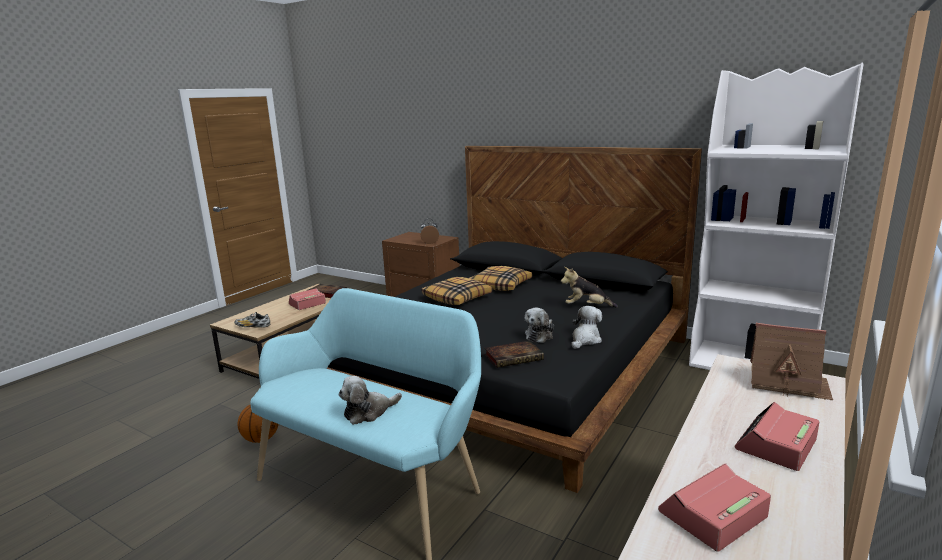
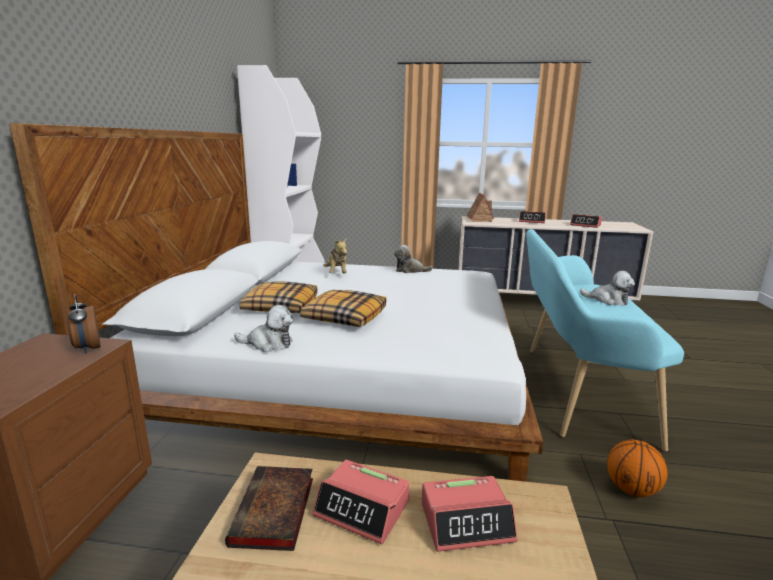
camera: 115 degrees left, 0 degrees up
shoe [234,312,270,328] -> none
black bed [327,146,702,493] -> white bed [9,123,543,482]
book [485,341,544,368] -> none
plush toy [525,307,554,343] -> plush toy moved to [234,305,293,352]
none -> alarm clock [422,476,518,552]

